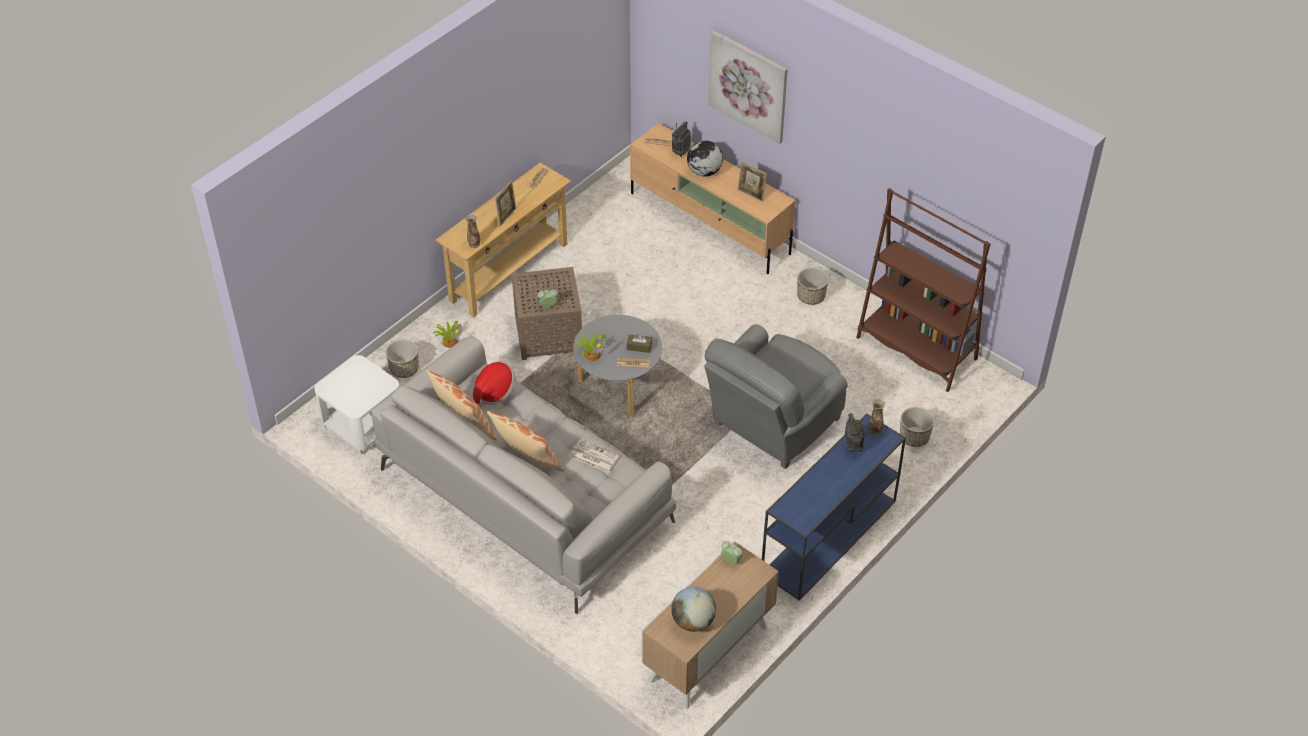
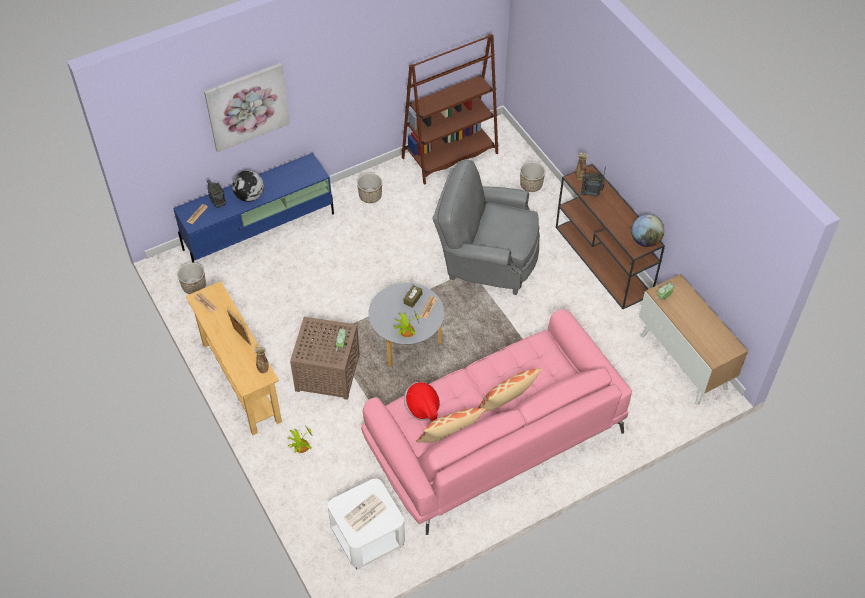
camera: 70 degrees left, 5 degrees up
grey sofa [371,336,676,614] -> pink sofa [361,309,632,535]
planter [386,339,419,378] -> planter moved to [177,263,206,294]
newspaper [569,439,619,473] -> newspaper moved to [343,493,387,532]
beige tv stand [630,123,796,274] -> blue tv stand [173,153,334,263]
globe [671,587,716,632] -> globe moved to [631,214,664,247]
grey armchair [704,324,848,469] -> grey armchair turned 135 degrees clockwise [432,160,540,295]
picture frame [738,162,767,202] -> none
blue console table [762,414,906,601] -> brown console table [556,164,665,309]

